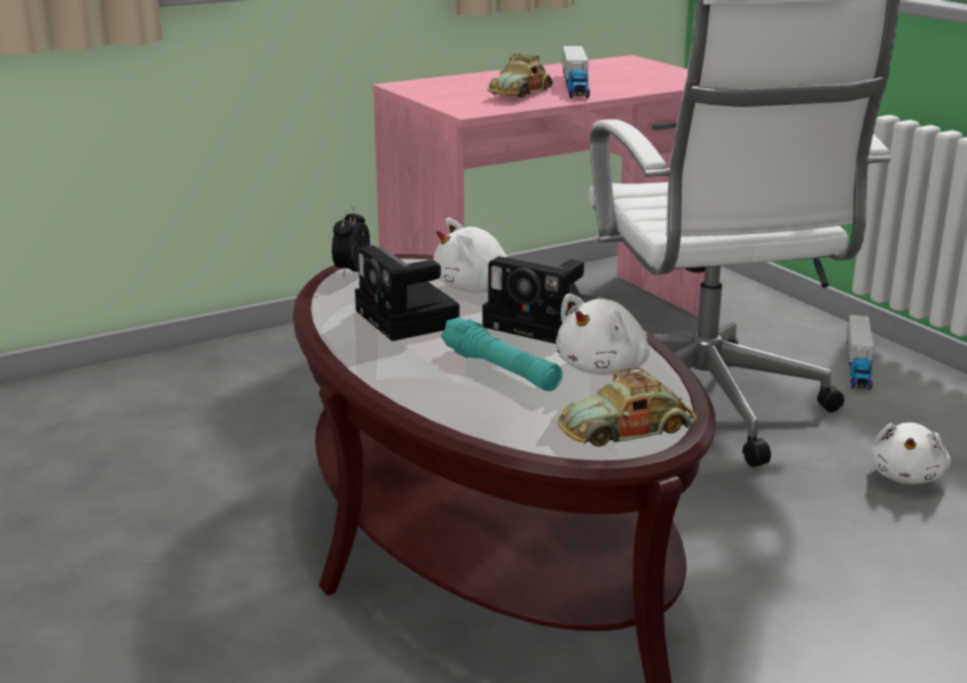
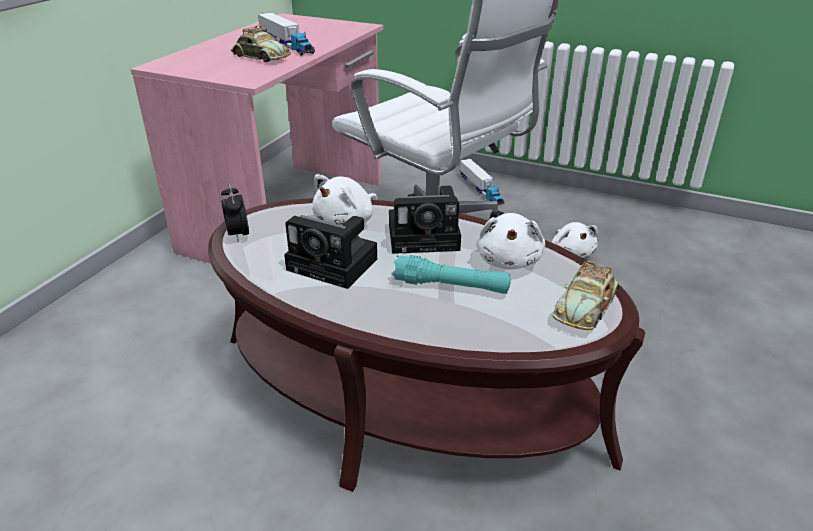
camera: 35 degrees left, 10 degrees up
toy car [488,53,554,98] -> toy car turned 45 degrees counterclockwise [231,26,291,62]

